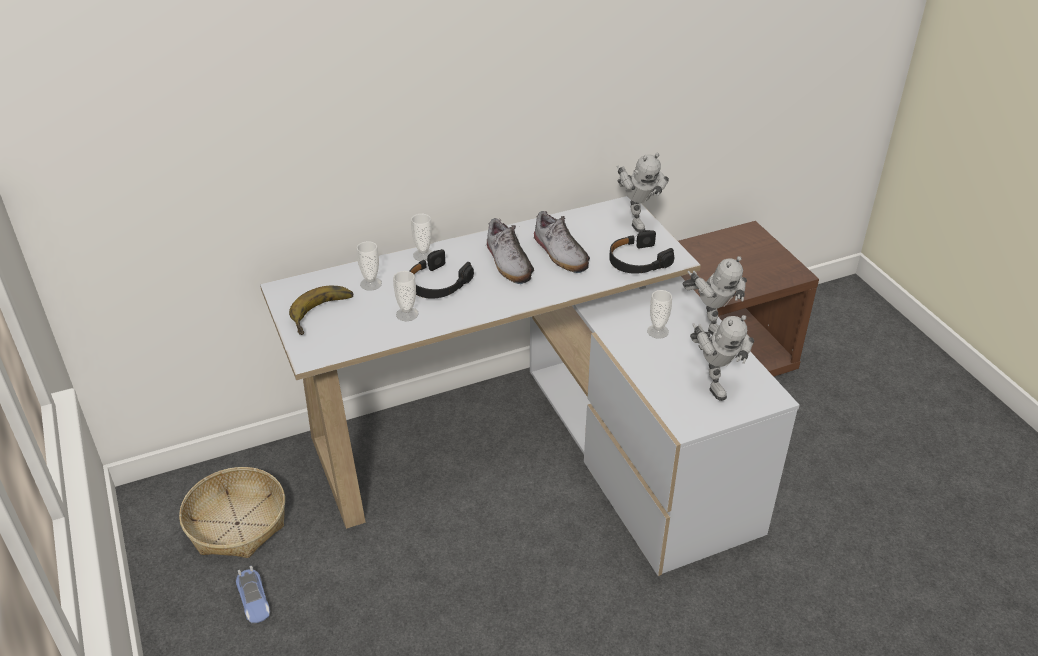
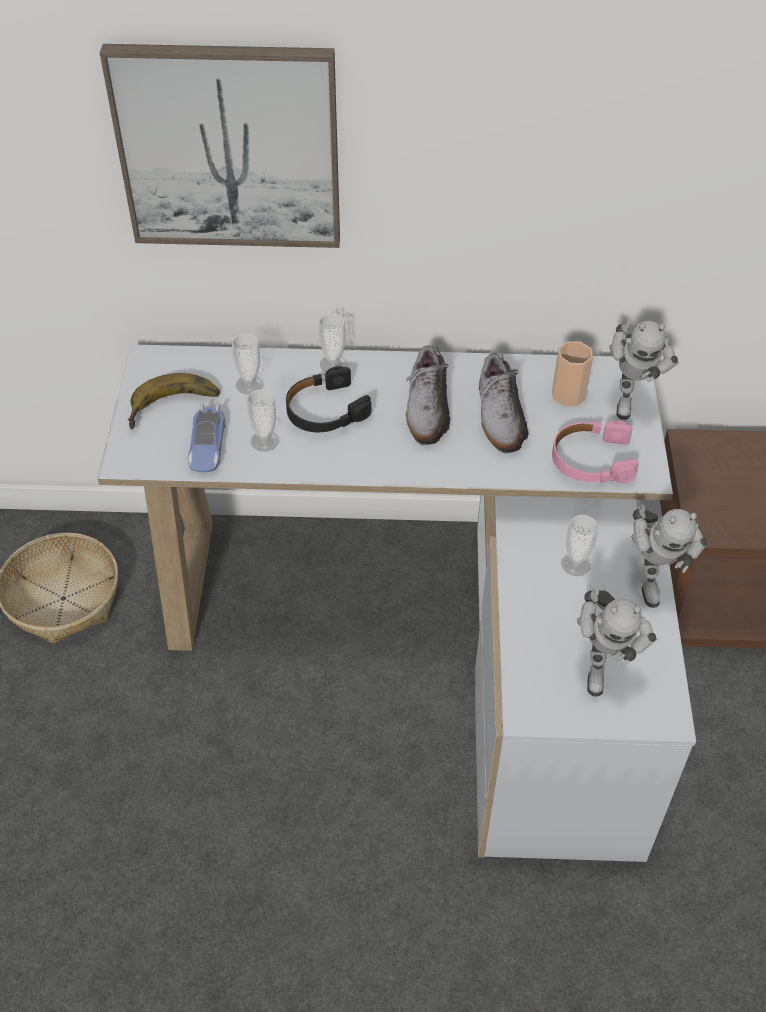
camera: 25 degrees right, 10 degrees up
toy car [236,566,270,623] -> toy car moved to [188,403,225,472]
black headphones [609,230,675,274] -> pink headphones [552,421,639,483]
none -> picture [100,44,340,248]
none -> cup [552,342,593,406]

